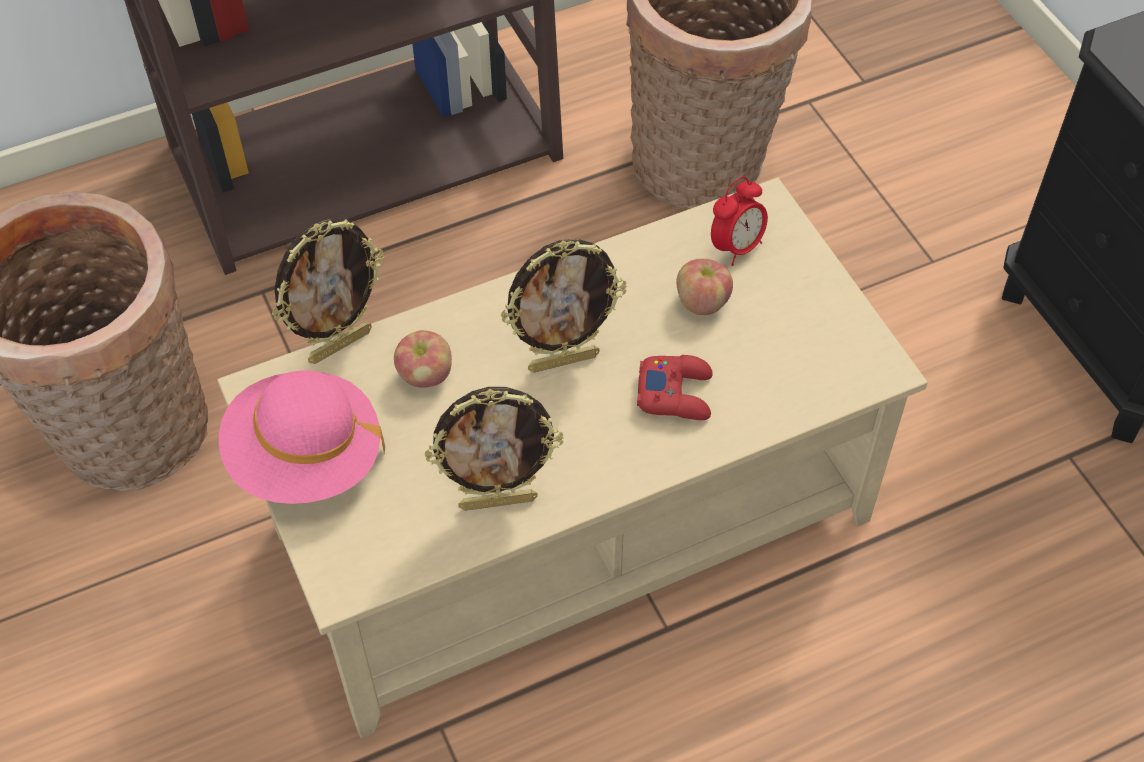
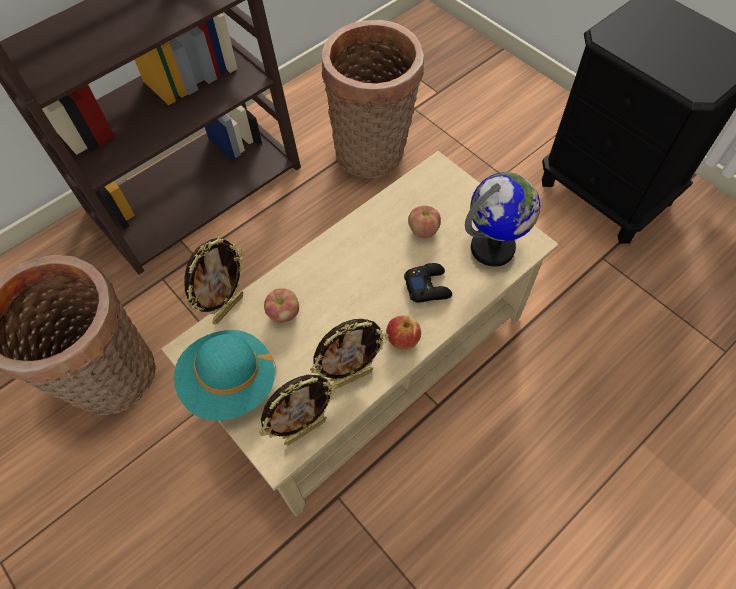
camera: 15 degrees left, 5 degrees up
pink hat [219,370,385,504] -> turquoise hat [174,330,276,421]
picture frame [501,239,627,373] -> picture frame moved to [259,375,338,445]
red game controller [637,355,713,420] -> black game controller [404,263,452,302]
alarm clock [711,177,768,266] -> none
none -> apple [386,315,421,351]
none -> globe [465,172,540,267]

